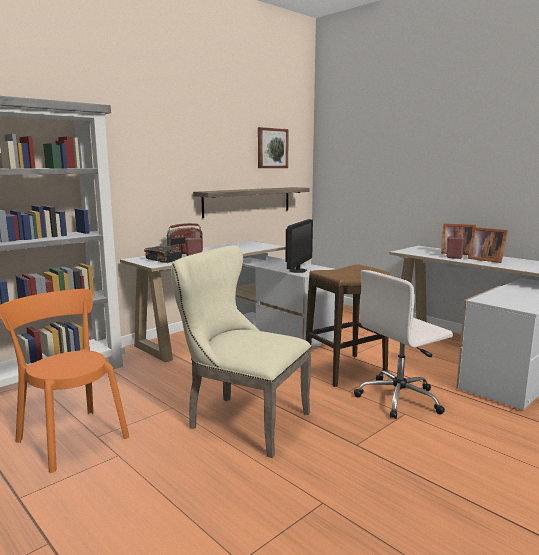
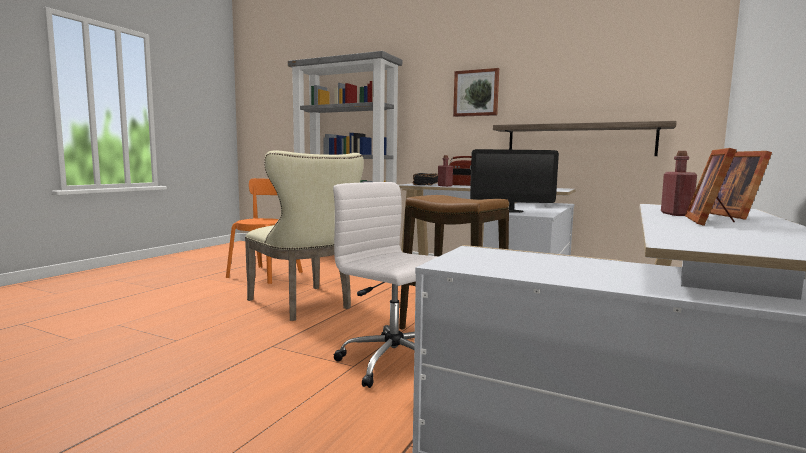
camera: 70 degrees right, 5 degrees down
beige chair [171,246,312,458] -> beige chair turned 135 degrees clockwise [245,151,364,321]
picture [258,127,289,168] -> picture moved to [453,68,499,117]

